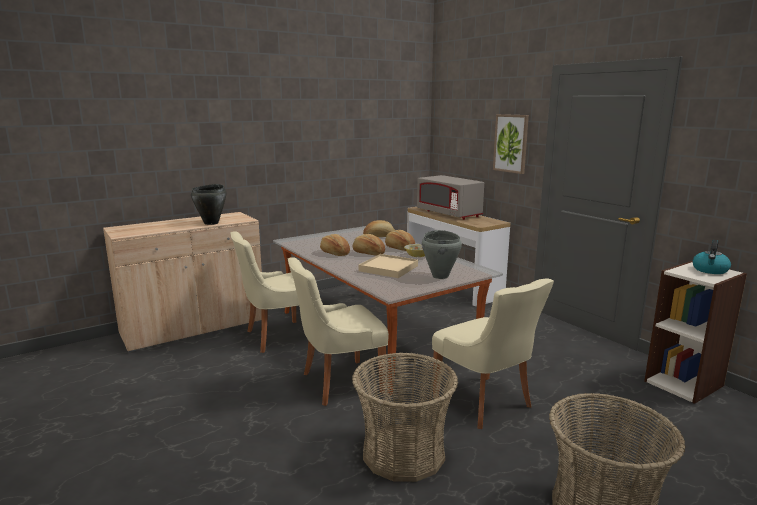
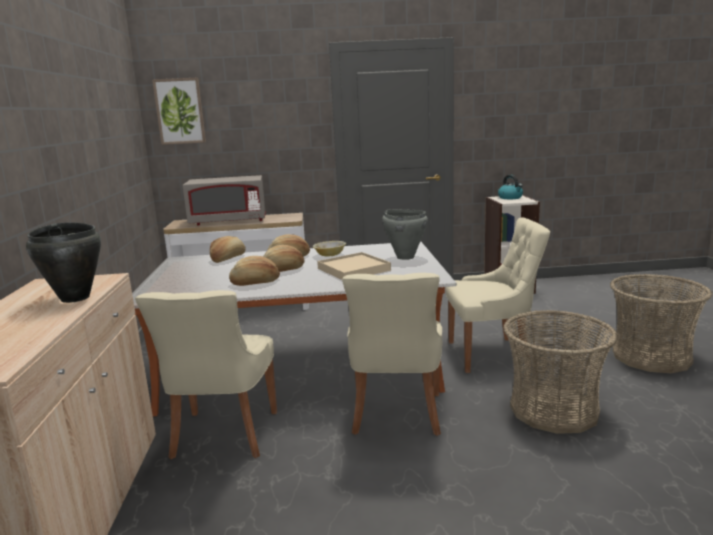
camera: 60 degrees left, 0 degrees up
picture [493,114,529,174] -> picture moved to [152,78,206,145]

